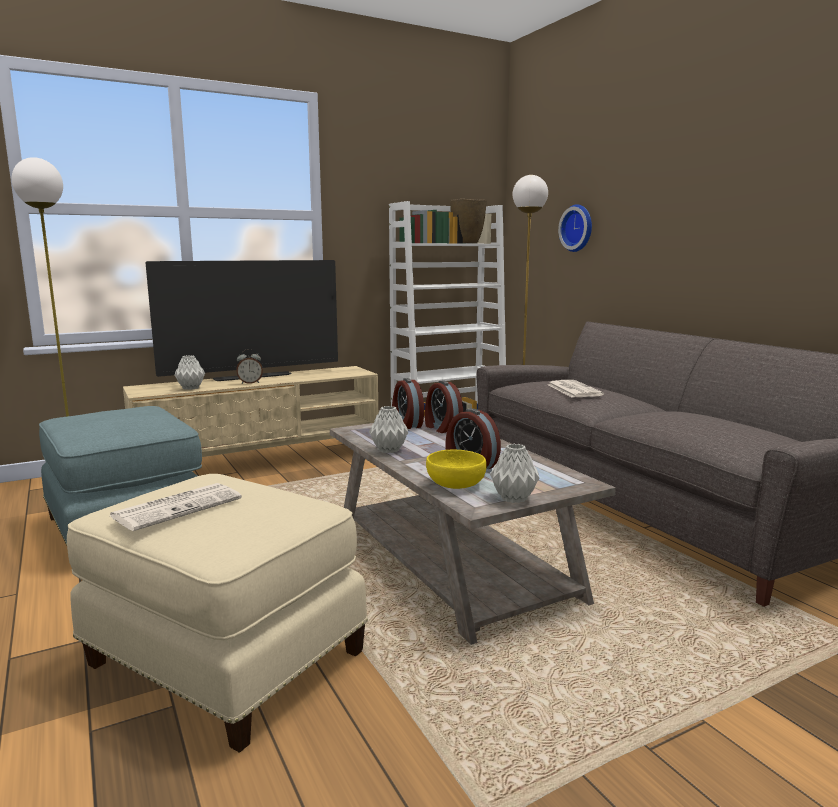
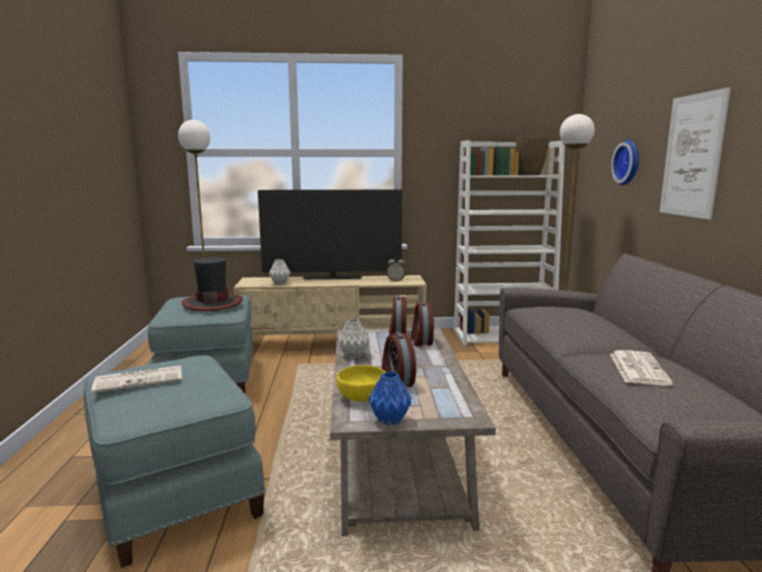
camera: 25 degrees right, 0 degrees up
beige ottoman [67,474,368,753] -> blue ottoman [84,355,266,568]
alarm clock [236,349,263,384] -> alarm clock moved to [387,256,406,281]
grey vase [490,444,540,503] -> blue vase [368,371,411,425]
newspaper [548,380,604,398] -> newspaper moved to [610,350,673,386]
none -> hat [182,258,243,312]
none -> picture [660,87,731,220]

